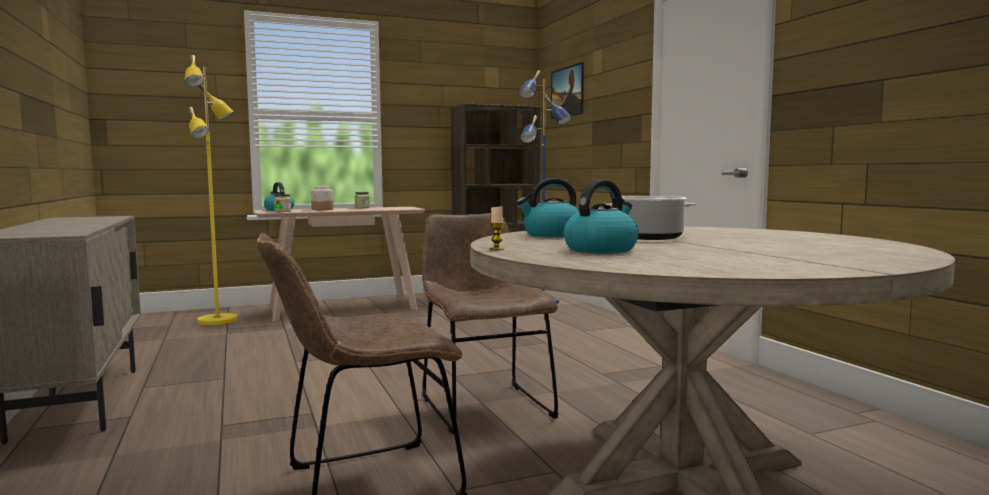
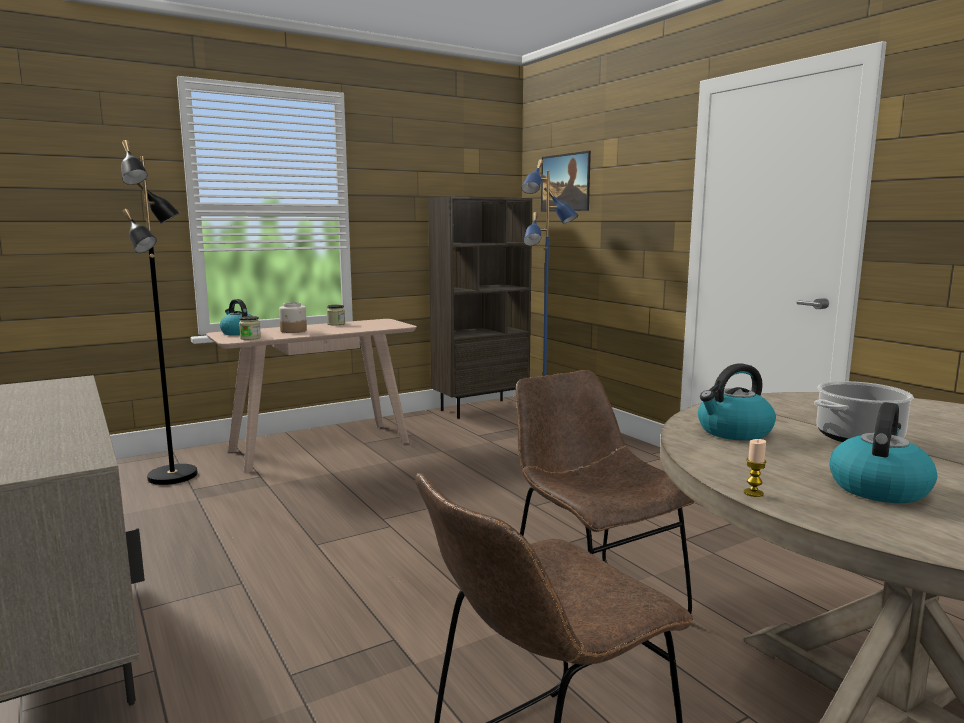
camera: 10 degrees left, 5 degrees up
yellow floor lamp [184,55,237,325] -> black floor lamp [121,140,198,485]

